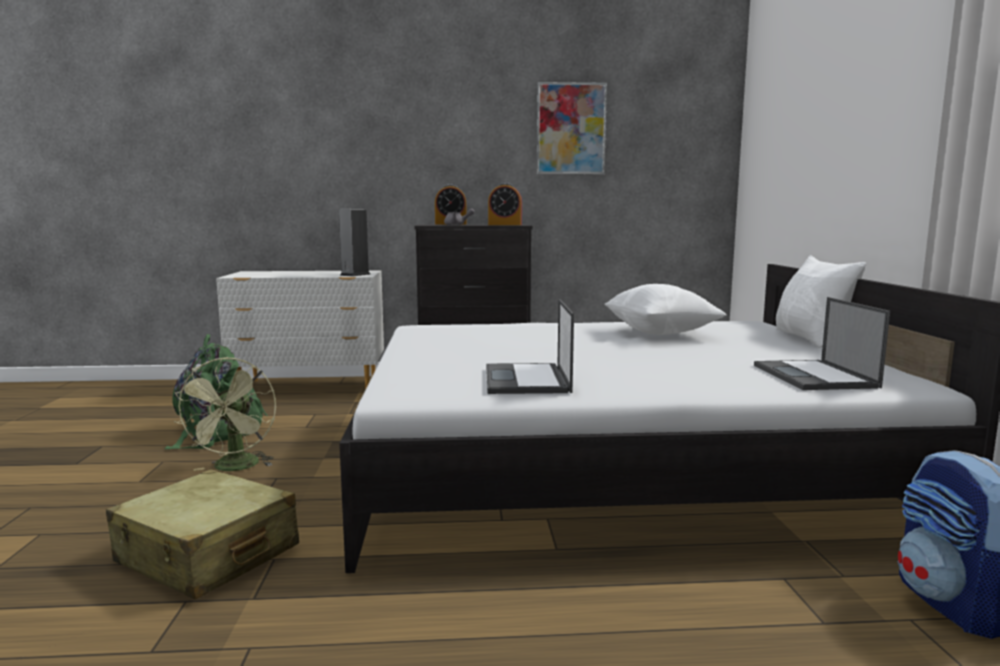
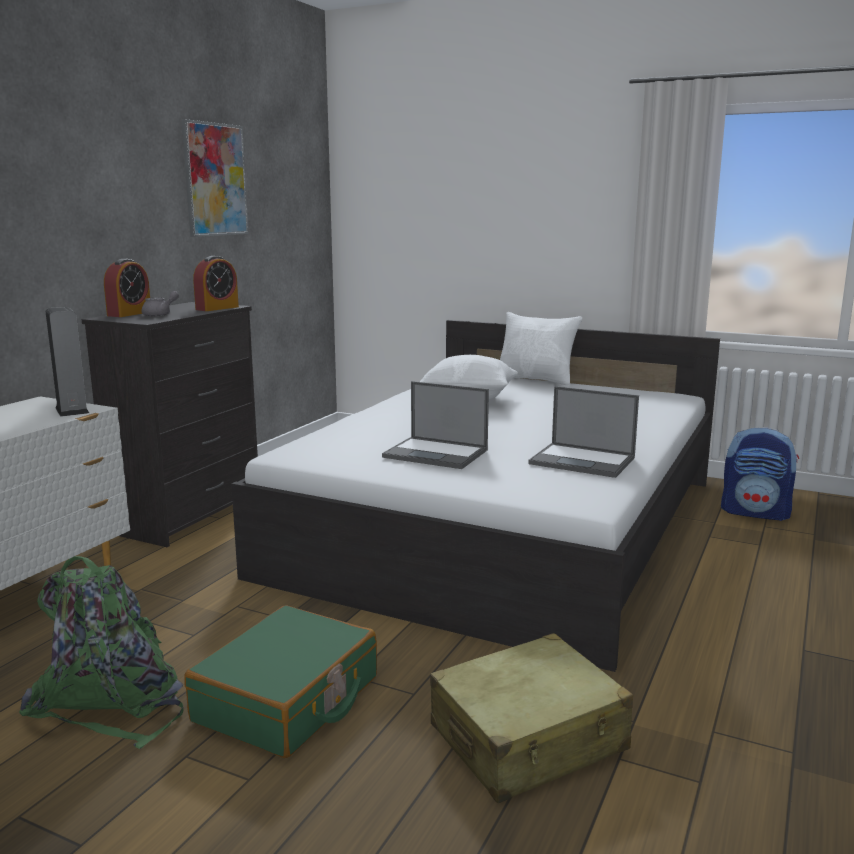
camera: 60 degrees left, 5 degrees up
green fan [174,357,276,471] -> green suitcase [184,606,377,758]
laptop [754,297,890,390] -> laptop moved to [382,381,489,469]

